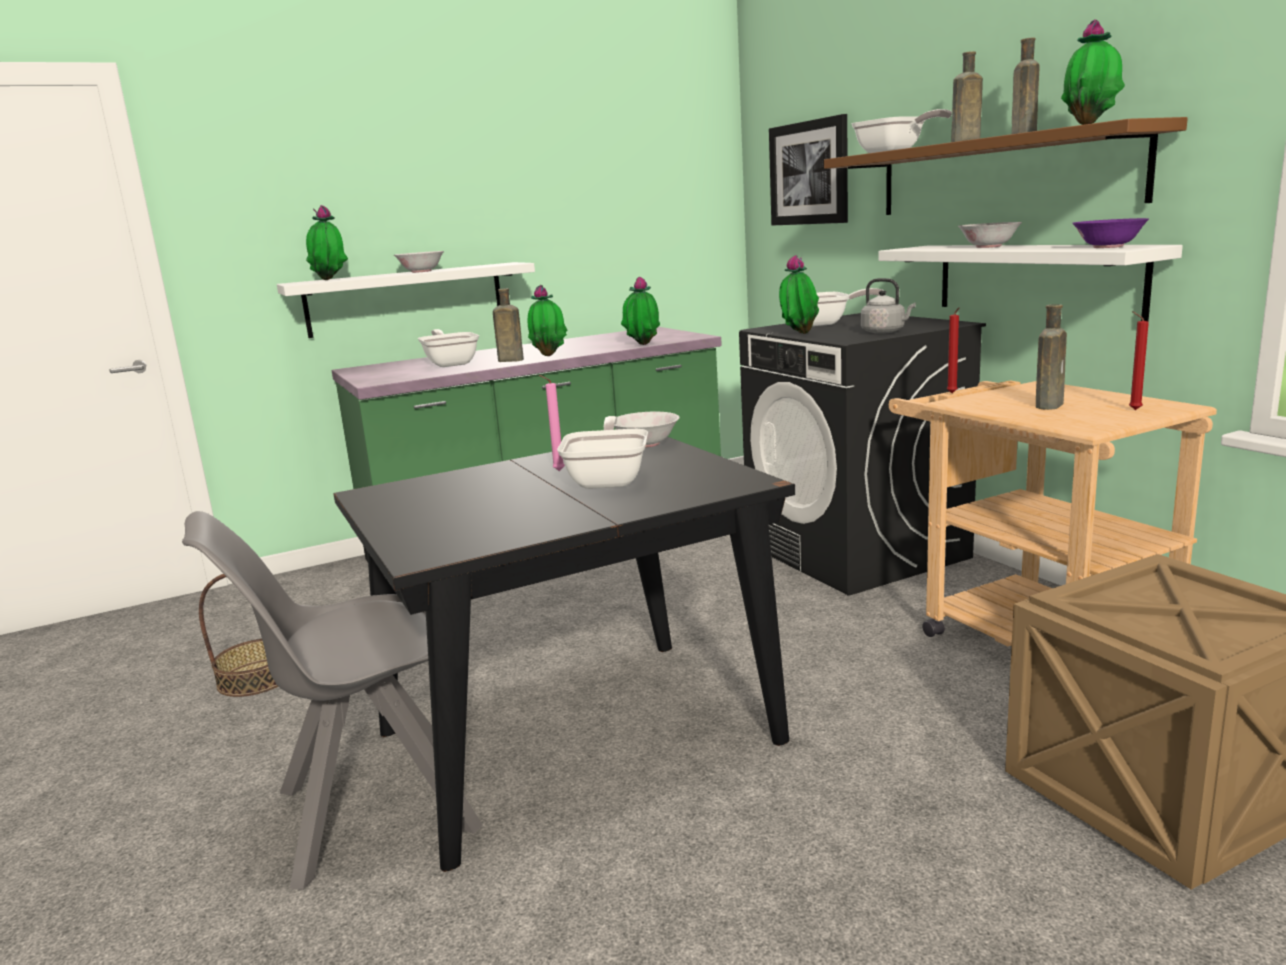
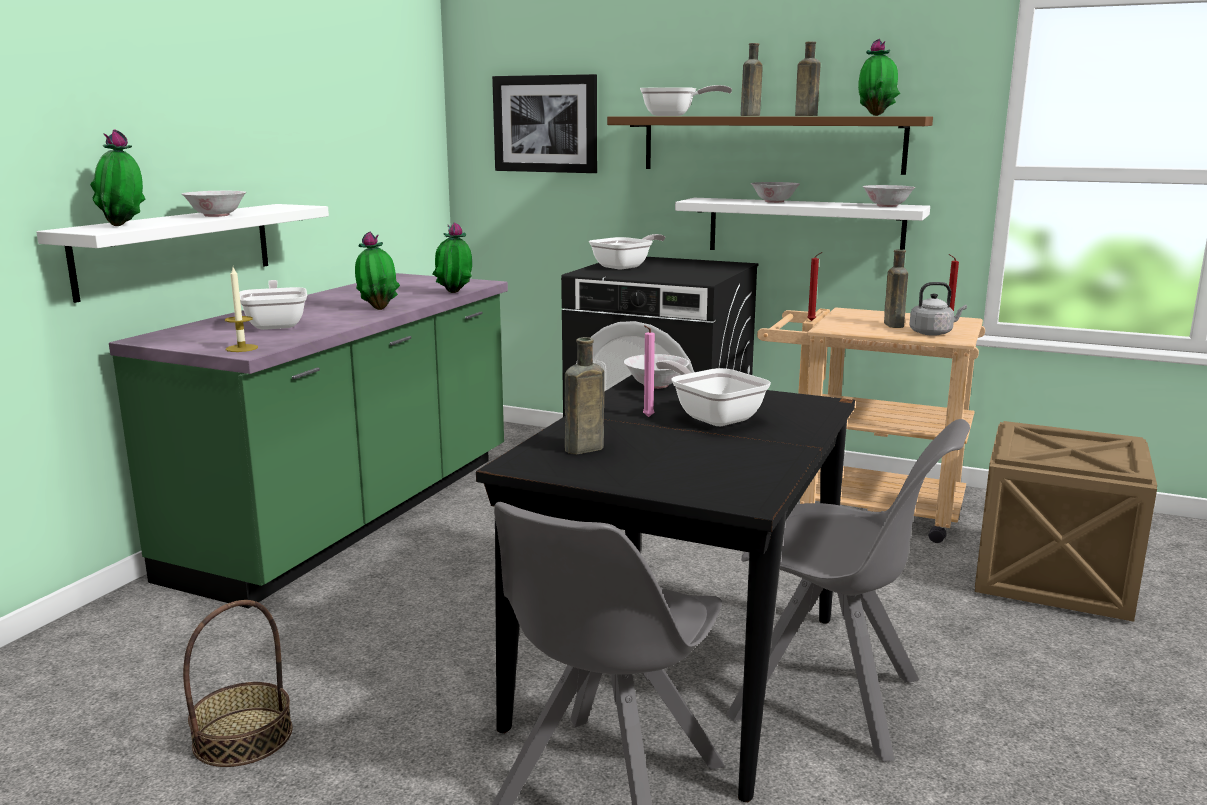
camera: 40 degrees left, 0 degrees up
frying pan [418,329,479,367] -> frying pan turned 45 degrees clockwise [239,280,307,330]
brown bottle [493,288,524,362] -> brown bottle moved to [565,337,604,455]
potted plant [779,255,819,334] -> none
grey kettle [861,278,916,334] -> grey kettle moved to [909,282,967,336]
purple bowl [1072,218,1149,248] -> white bowl [863,185,916,207]
none -> candle [225,267,258,352]
none -> grey chair [727,419,970,762]

